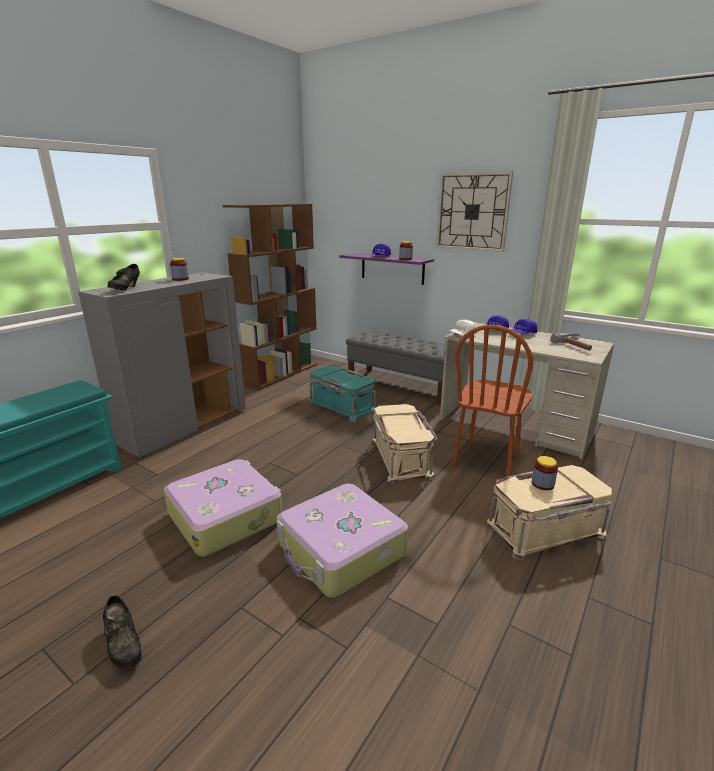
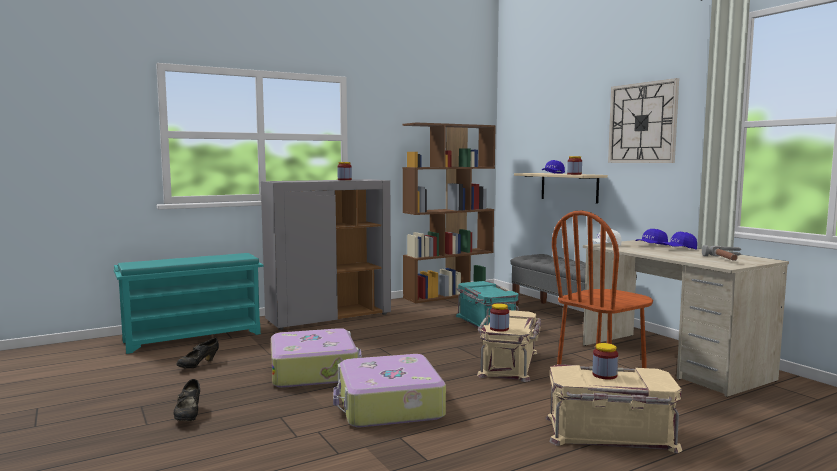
camera: 25 degrees right, 15 degrees down
black shoe [107,264,140,290] -> black shoe moved to [176,338,219,368]
purple shelf [339,253,434,285] -> beige shelf [514,173,608,204]
none -> jar [490,303,509,332]

